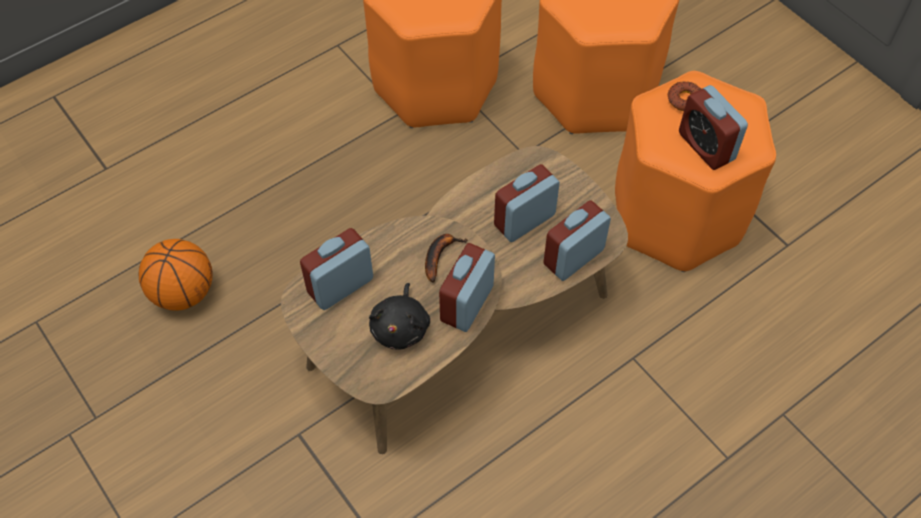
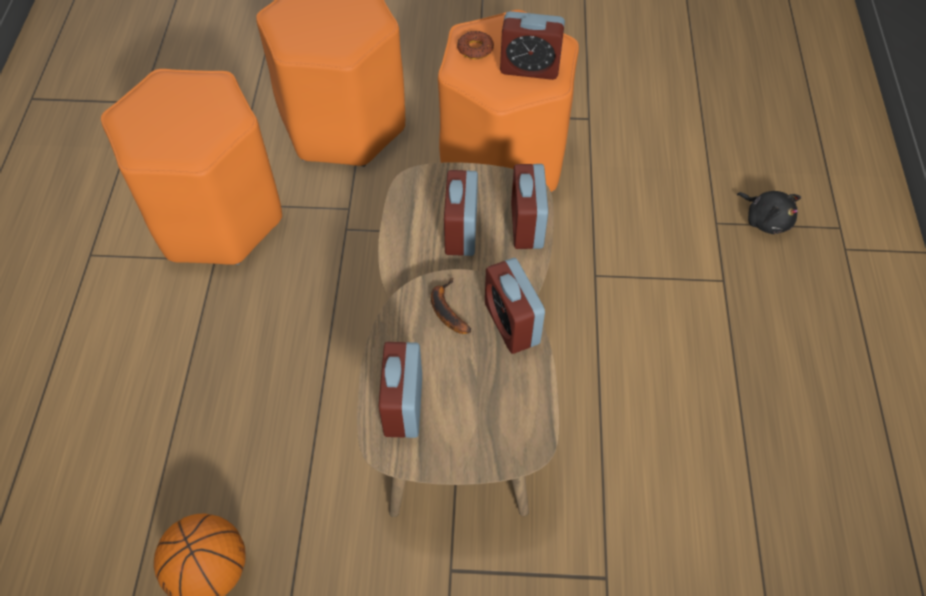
camera: 50 degrees left, 0 degrees up
black plush toy [369,283,430,349] -> black plush toy moved to [737,191,801,234]

